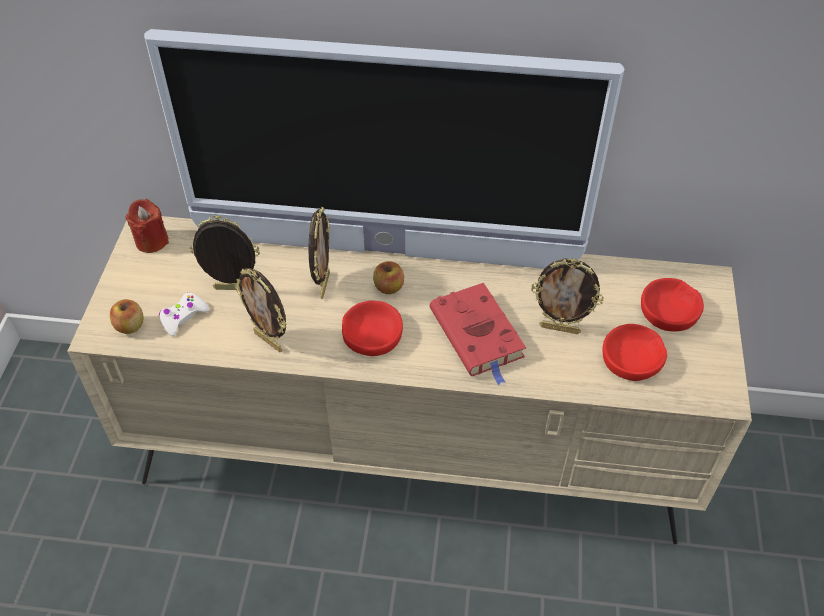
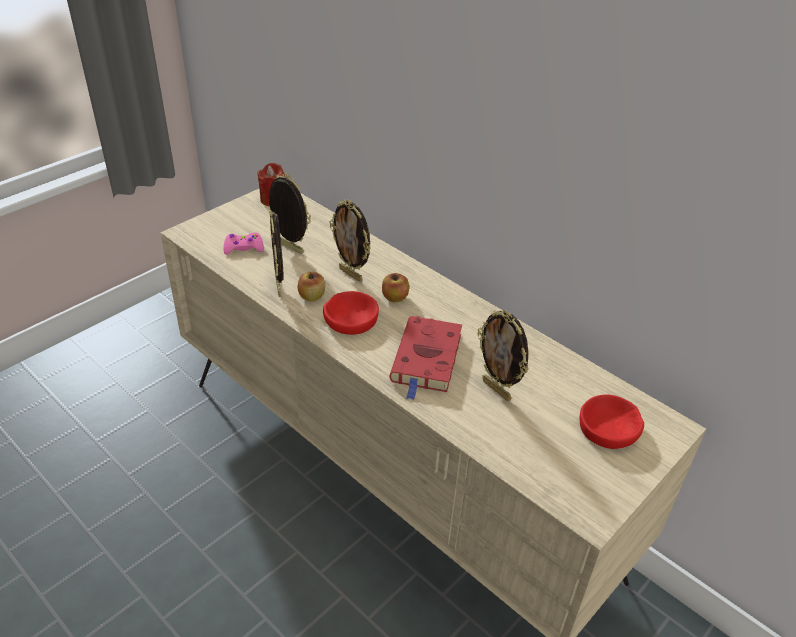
camera: 35 degrees right, 10 degrees down
apple [110,299,144,334] -> apple moved to [298,272,325,301]
television [144,29,624,269] -> none
white game controller [159,293,210,336] -> pink game controller [224,232,264,255]
picture frame [309,207,330,299] -> picture frame turned 90 degrees clockwise [330,200,371,282]
red bowl [603,324,667,381] -> none

